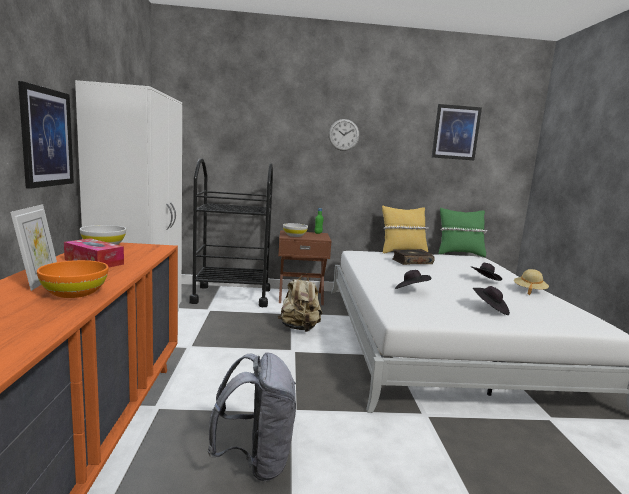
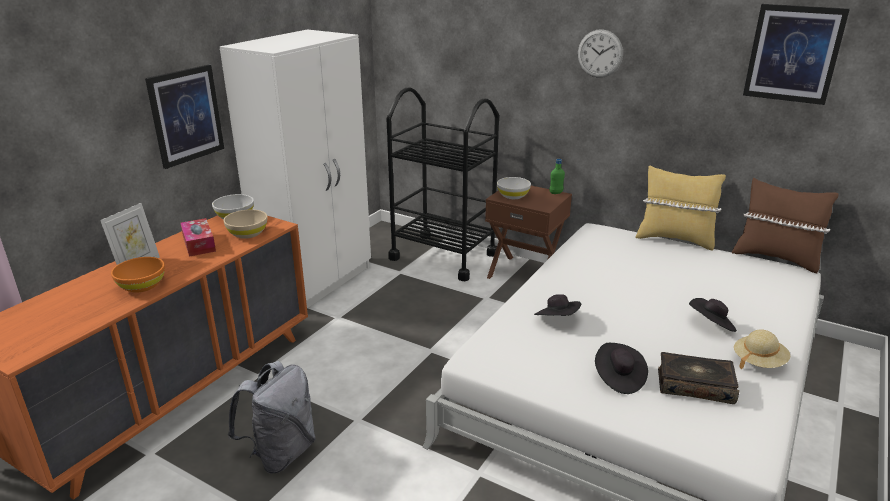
camera: 35 degrees right, 15 degrees up
beige backpack [278,274,322,332] -> none
book [392,249,435,265] -> book moved to [658,352,739,404]
green pillow [439,207,487,257] -> brown pillow [732,178,839,273]
none -> beige bowl [223,209,267,239]

